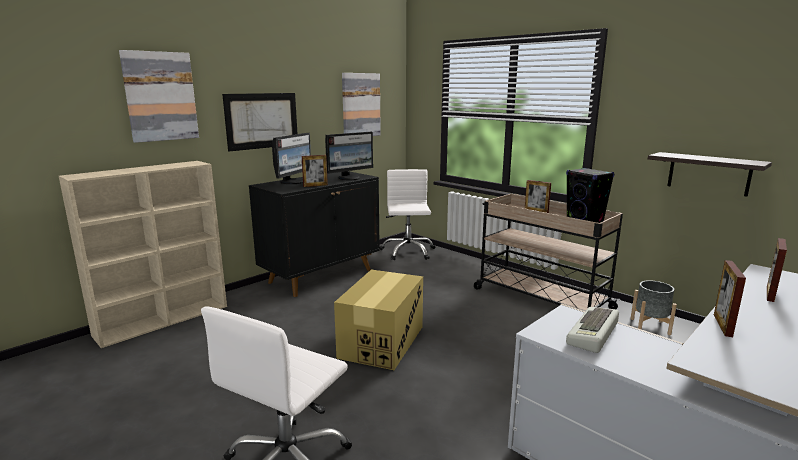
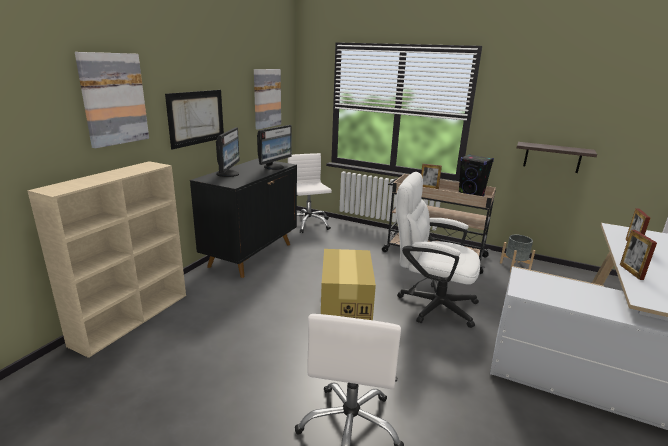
camera: 20 degrees left, 5 degrees up
picture frame [302,155,328,187] -> none
keyboard [566,307,619,353] -> none
none -> white office chair [396,172,480,328]

